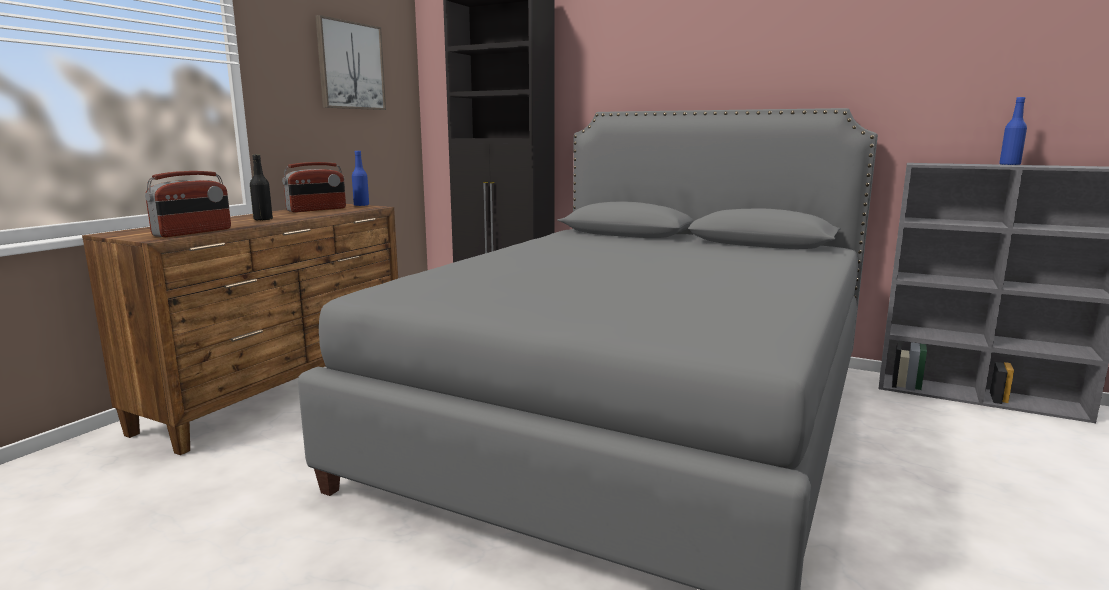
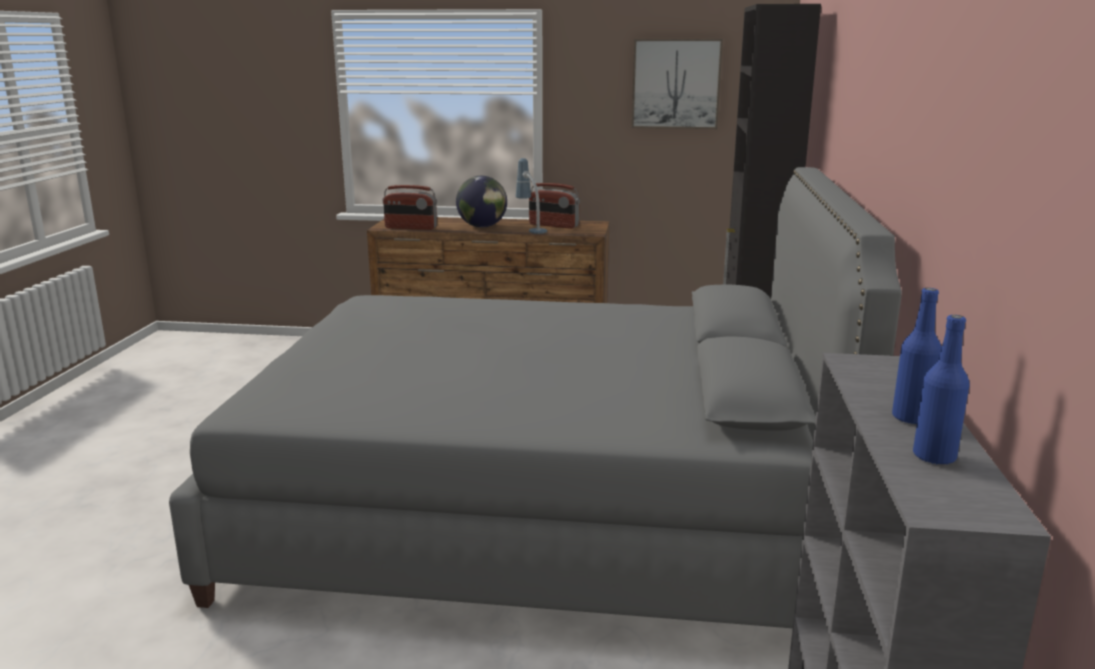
camera: 70 degrees right, 5 degrees up
black bottle [250,154,273,221] -> globe [456,176,507,228]
blue bottle [352,151,369,206] -> blue bottle moved to [913,315,969,465]
none -> table lamp [516,158,547,234]

